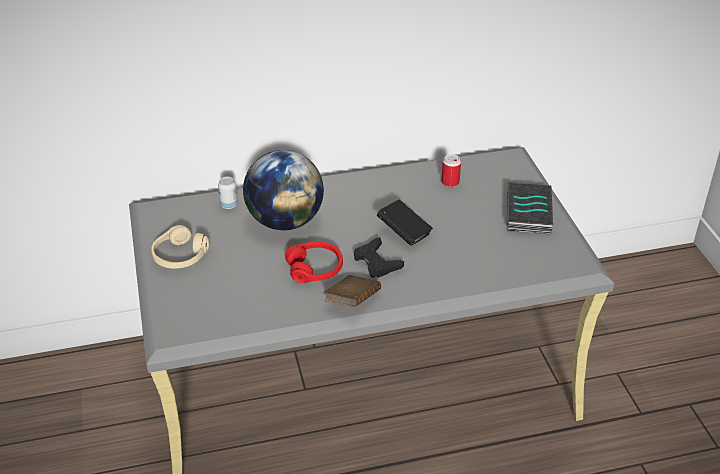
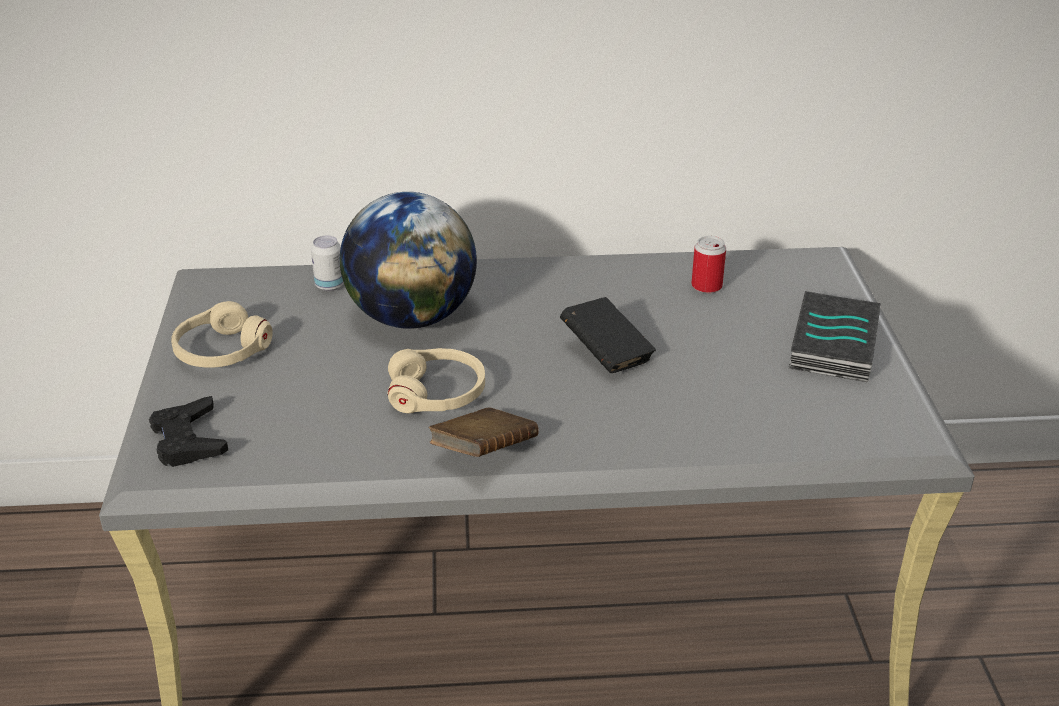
camera: 10 degrees right, 5 degrees down
red headphones [285,241,343,283] -> beige headphones [388,348,485,413]
black game controller [354,237,404,278] -> black game controller moved to [149,396,228,467]

